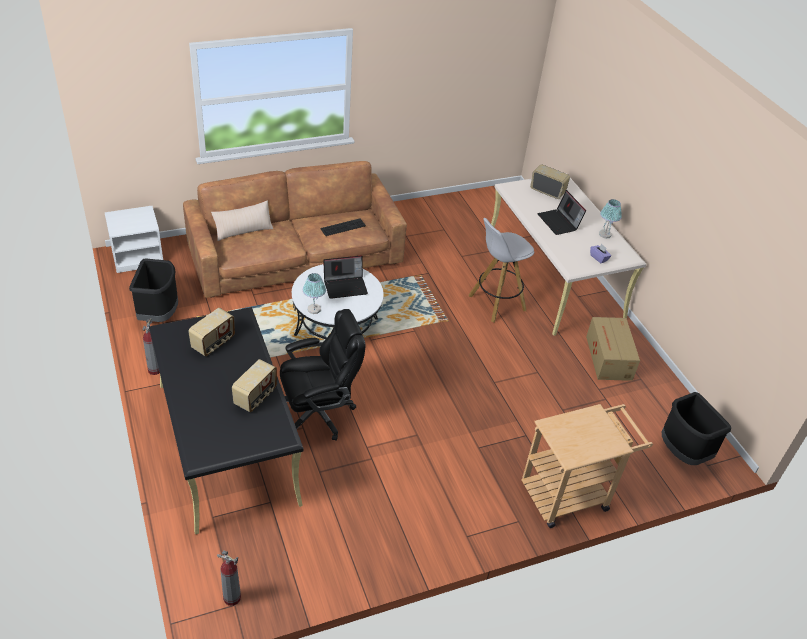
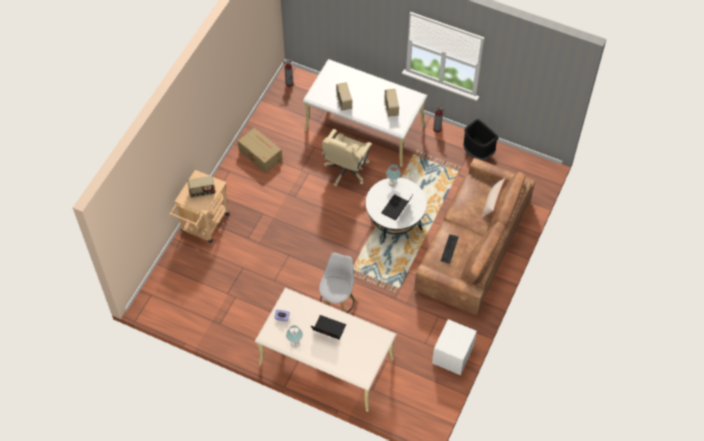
camera: 140 degrees right, 15 degrees up
white nightstand [104,206,163,273] -> white nightstand moved to [432,319,477,375]
black desk [149,307,303,534] -> white desk [303,59,427,167]
black office chair [280,309,366,441] -> beige office chair [322,129,372,186]
radio [530,164,570,199] -> radio moved to [187,176,215,198]
cardboard box [586,317,640,381] -> cardboard box moved to [238,128,282,173]
black trash can [661,392,731,465] -> none

